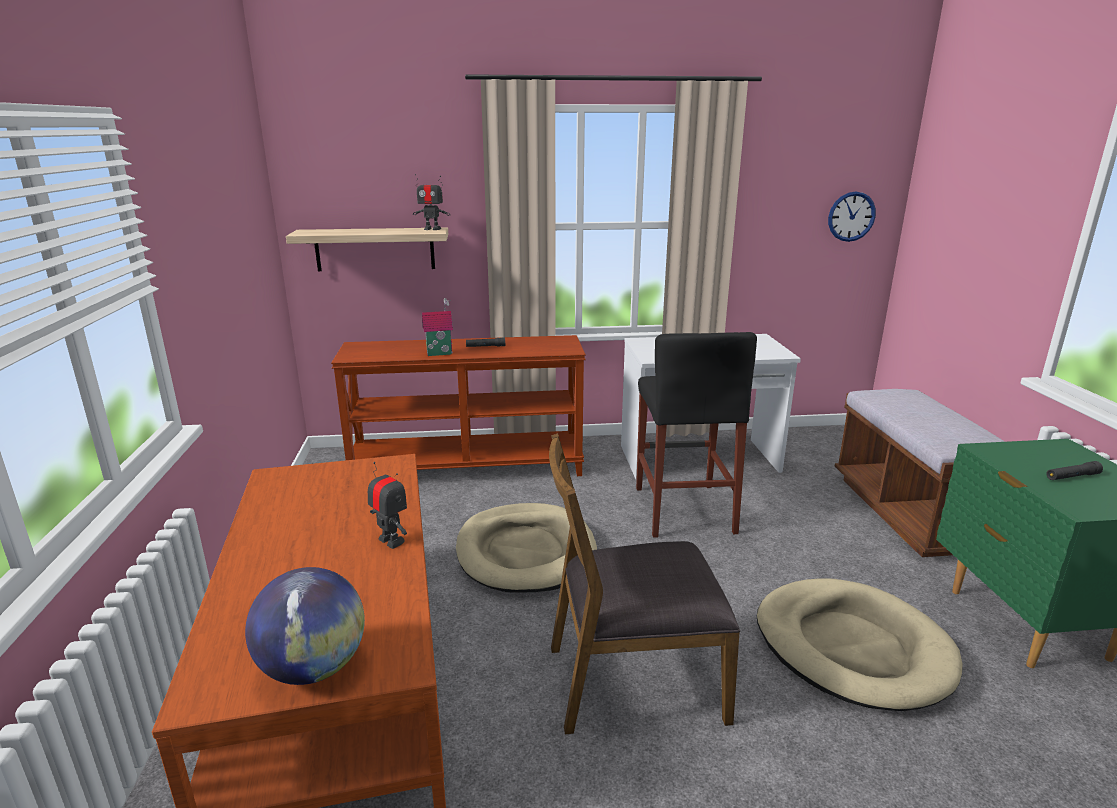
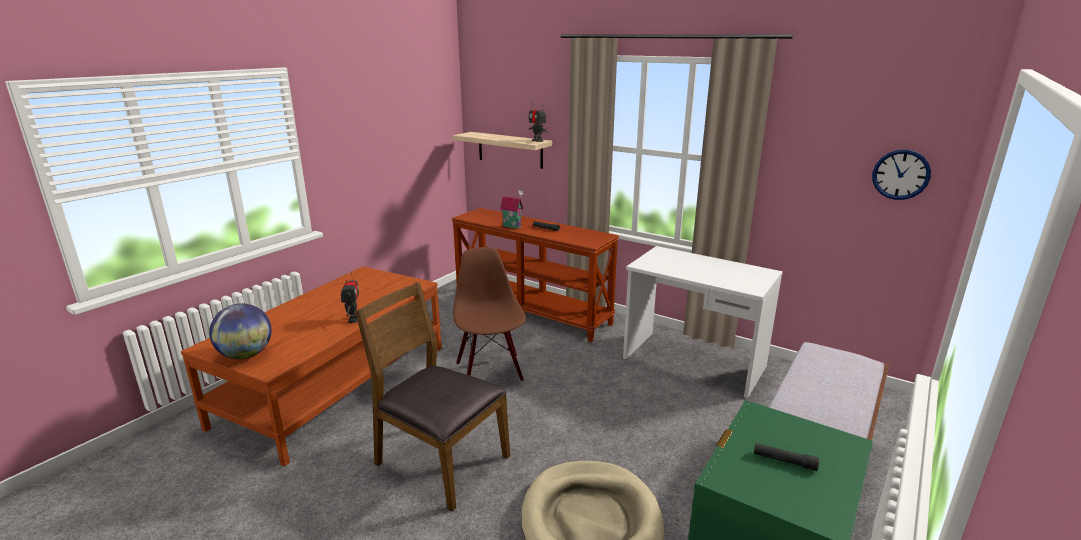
camera: 40 degrees right, 0 degrees up
beige dog bed [456,503,597,592] -> brown chair [453,247,526,381]
black stool [636,332,757,538] -> none

